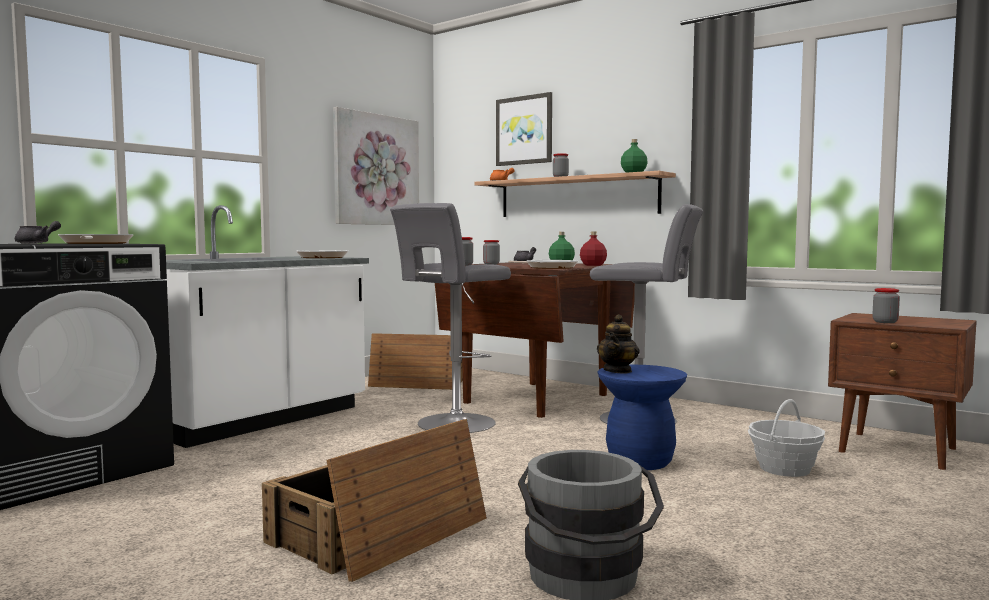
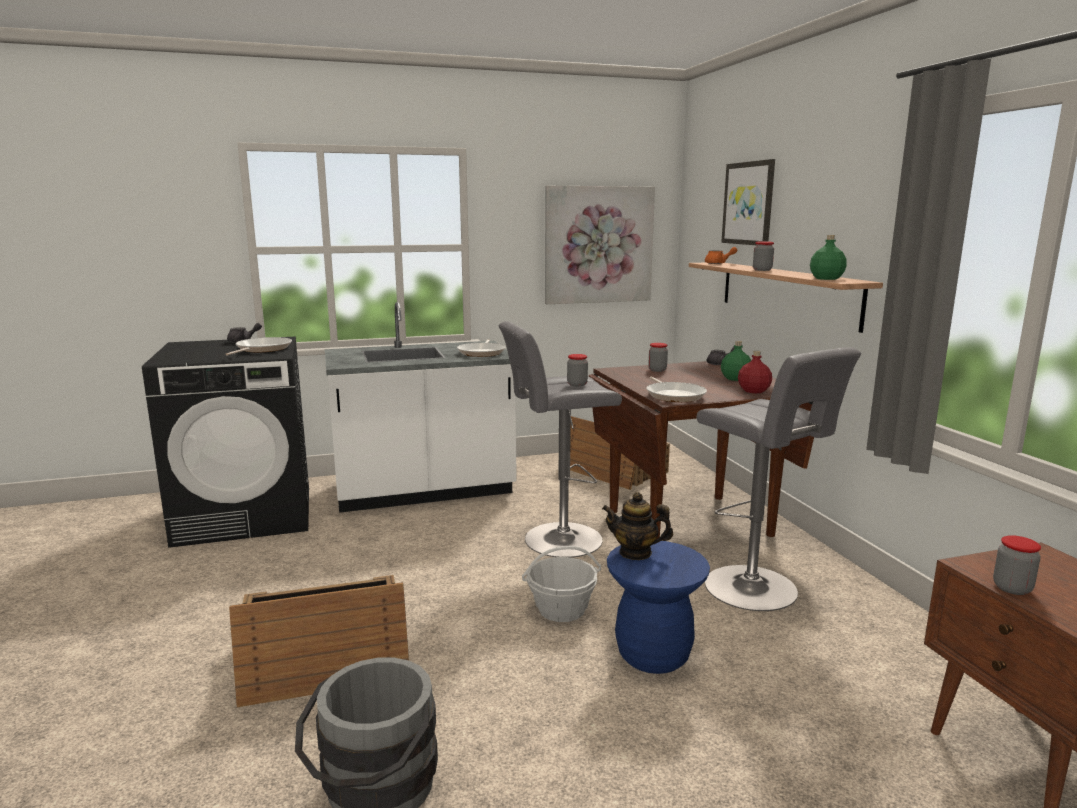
camera: 35 degrees right, 10 degrees up
teapot [597,314,639,374] -> teapot turned 45 degrees clockwise [602,492,673,560]
basket [748,399,825,477] -> basket moved to [522,546,601,622]

